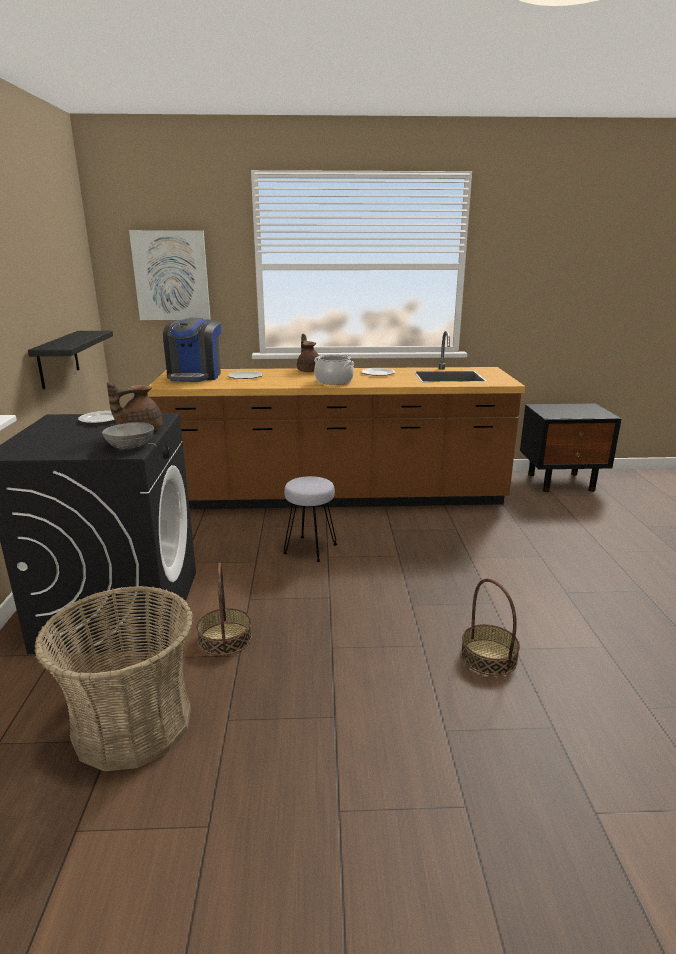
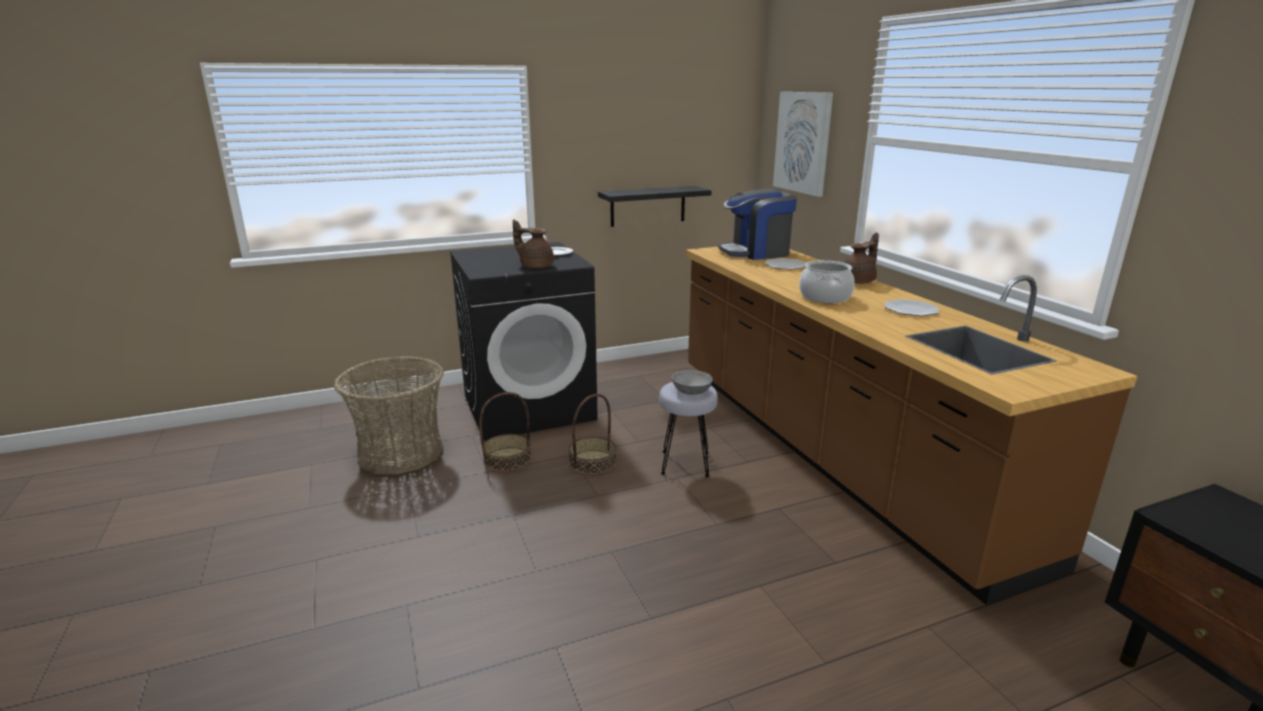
camera: 70 degrees right, 0 degrees up
grey bowl [102,422,154,449] -> grey bowl moved to [672,370,713,395]
basket [461,578,520,676] -> basket moved to [568,394,617,475]

